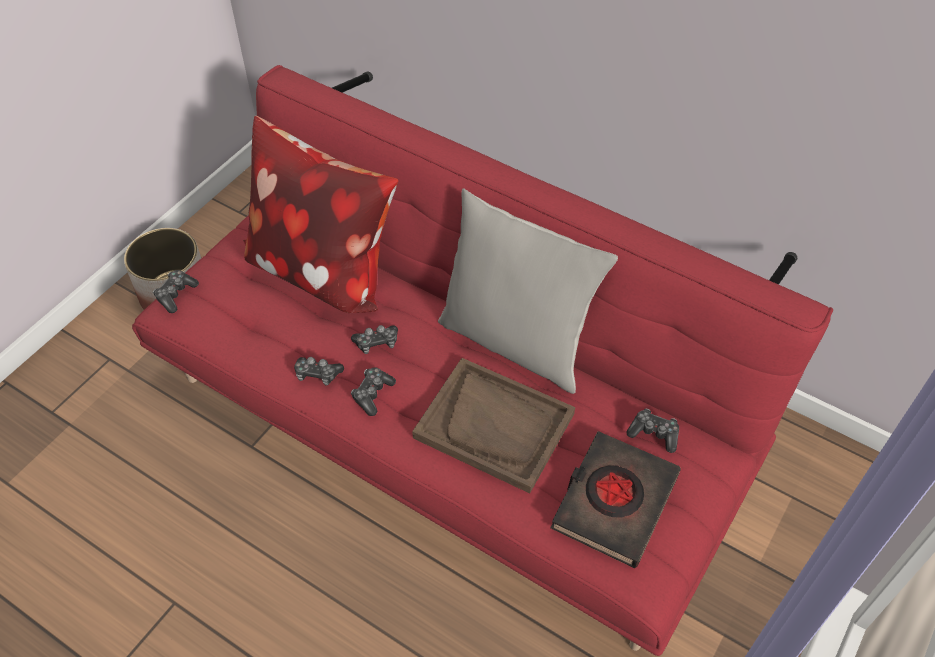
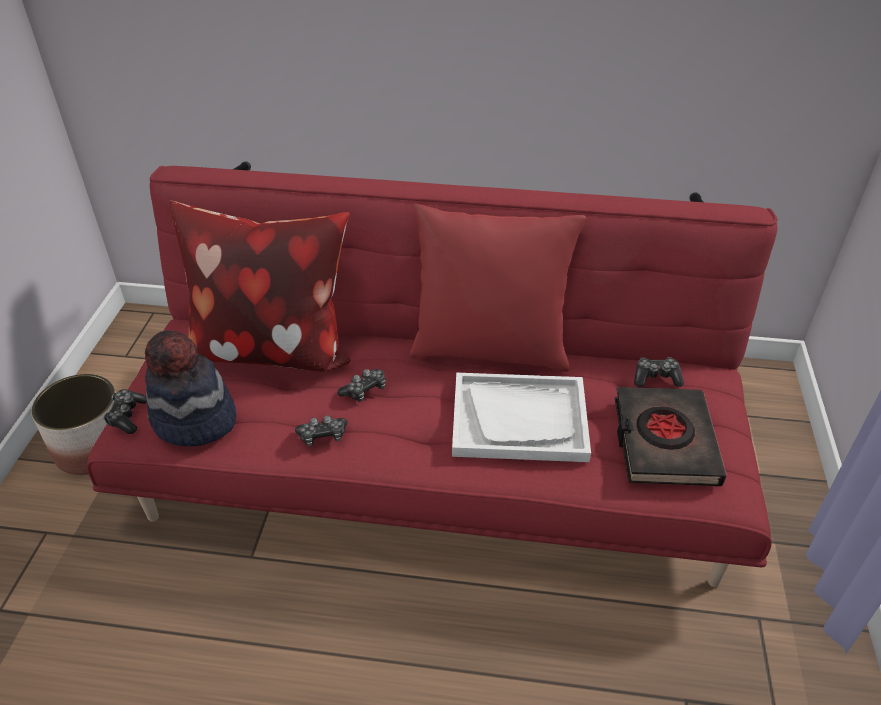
camera: 25 degrees left, 10 degrees down
game controller [351,367,396,416] -> none
brown tray [412,358,575,493] -> white tray [452,373,591,462]
grey pillow [438,188,618,394] -> red pillow [410,204,586,372]
none -> hat [145,330,236,446]

